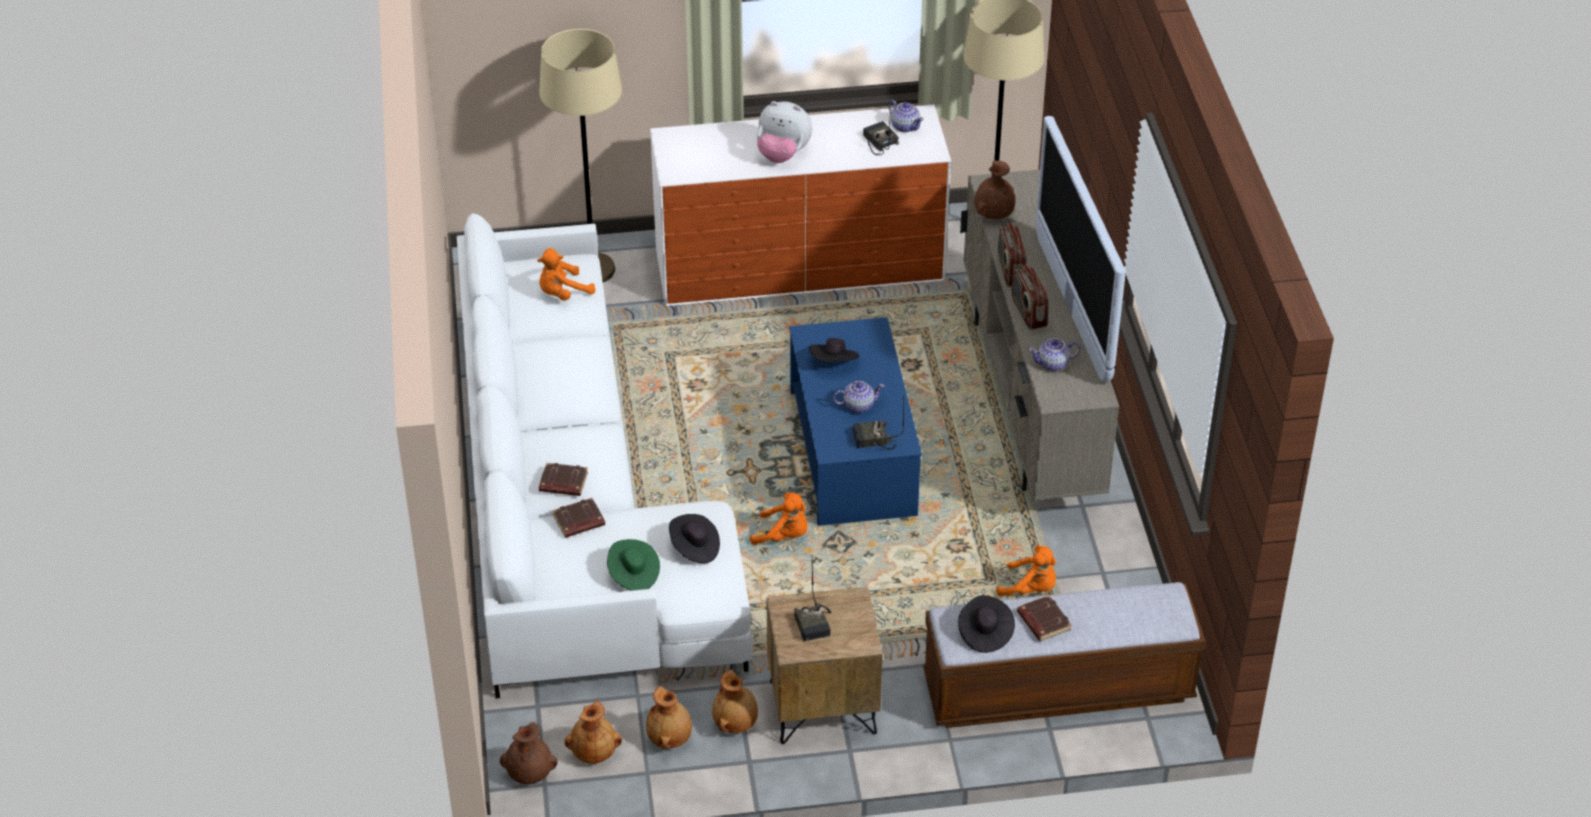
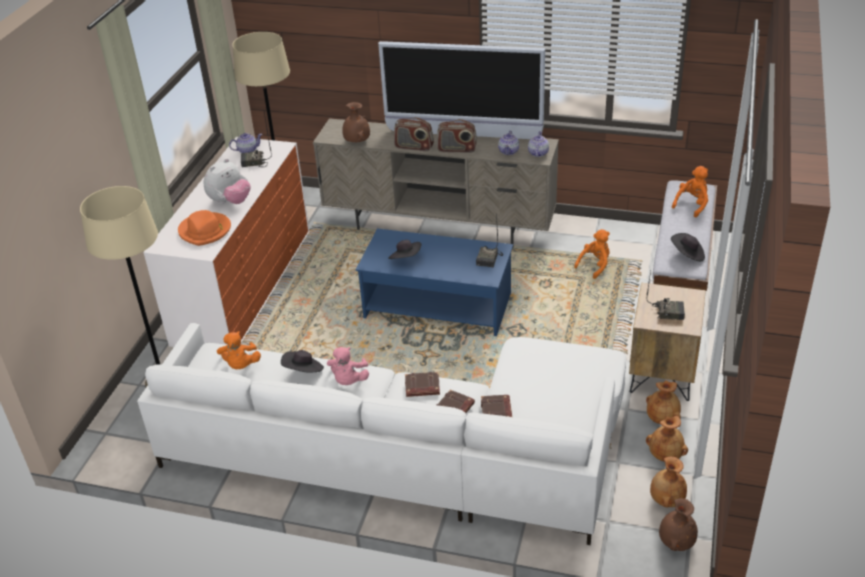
camera: 65 degrees left, 5 degrees down
green hat [607,539,660,591] -> none
black hat [669,514,720,563] -> black hat moved to [281,350,324,372]
orange plush toy [750,492,807,545] -> orange plush toy moved to [672,166,708,218]
teapot [833,381,885,413] -> teapot moved to [528,131,549,157]
brown book [1017,595,1072,641] -> brown book moved to [405,372,440,397]
none -> orange hat [178,210,231,246]
none -> pink plush toy [327,347,369,385]

